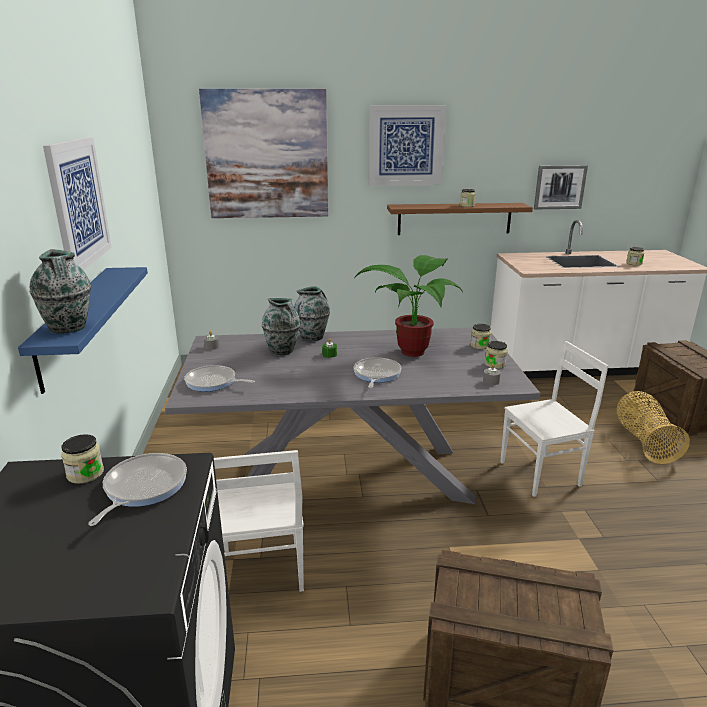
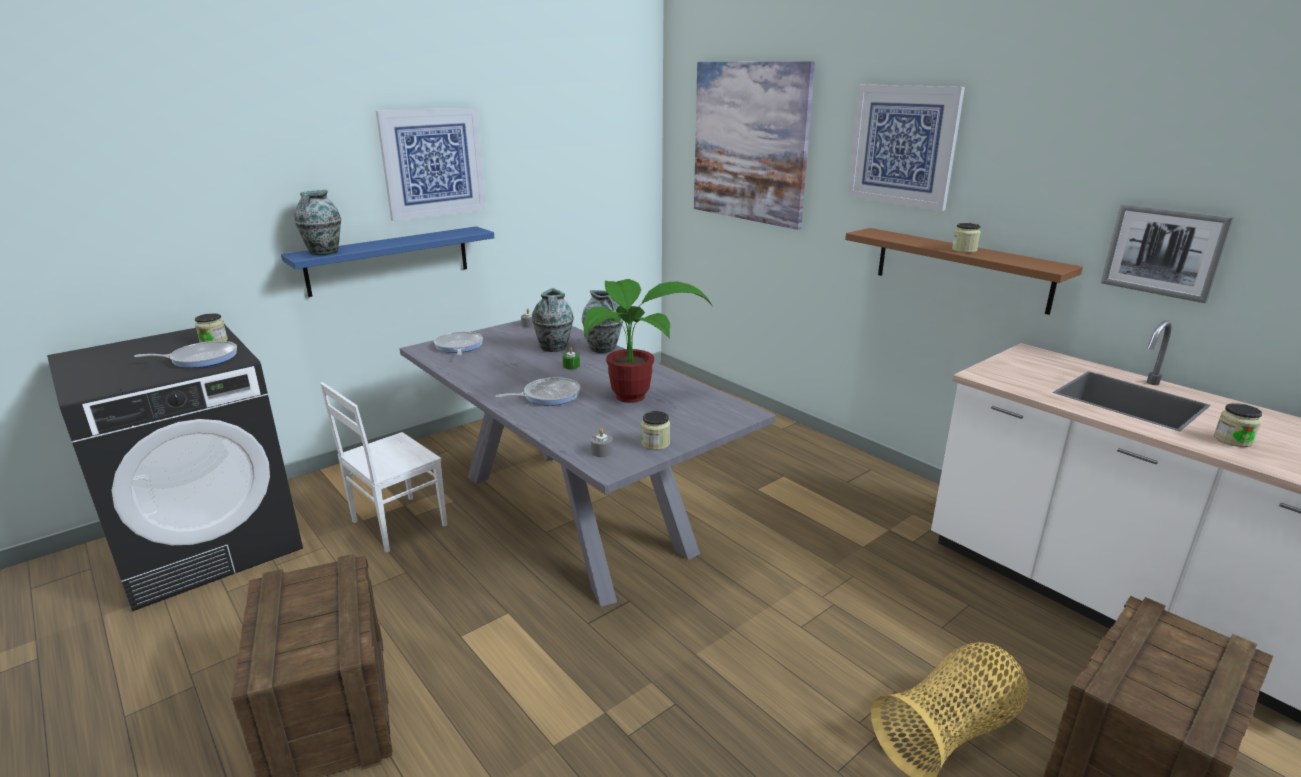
camera: 55 degrees right, 0 degrees up
jar [470,324,491,349] -> none
white chair [500,341,608,497] -> none

